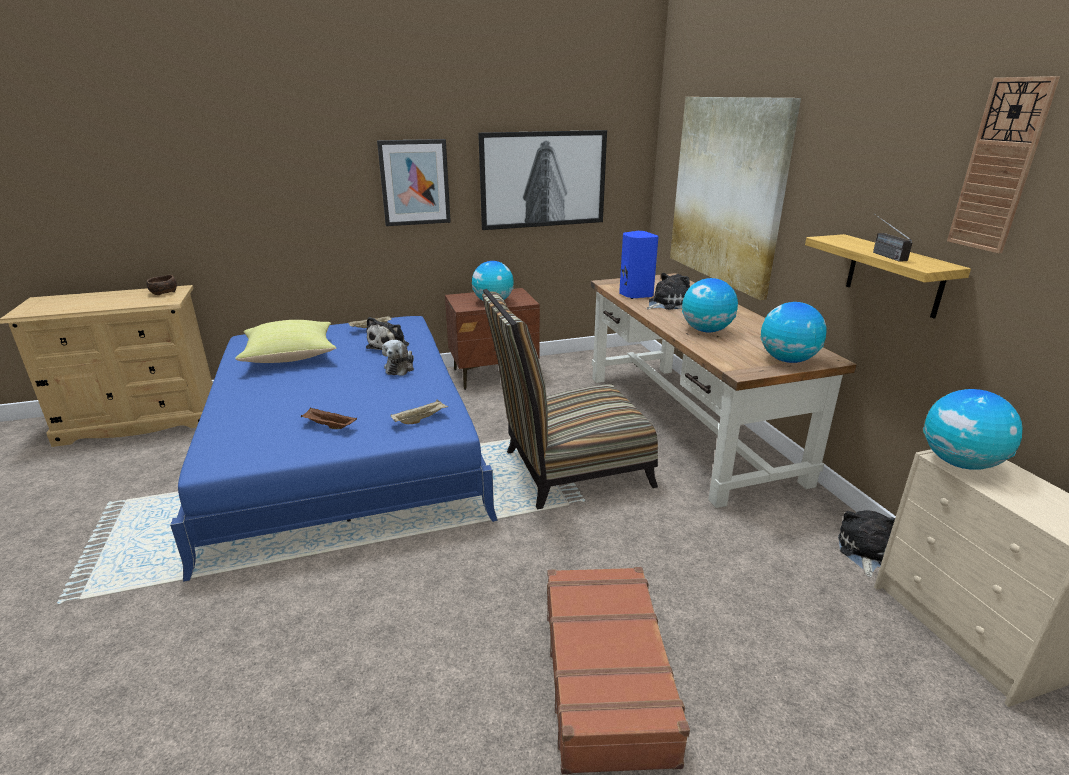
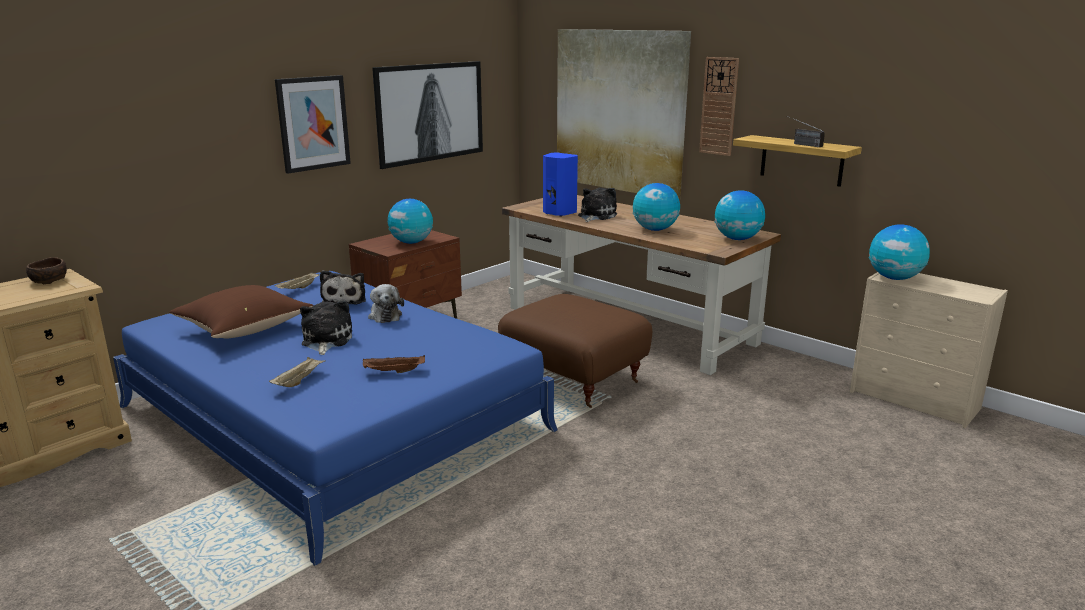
camera: 30 degrees left, 5 degrees down
yellow pillow [235,320,337,363] -> brown pillow [169,285,314,339]
beige tray [390,399,449,424] -> beige tray moved to [269,357,326,387]
chair [482,289,658,509] -> brown ottoman [498,294,652,408]
brown suitcase [547,567,690,774] -> none
plush toy [838,510,895,577] -> plush toy moved to [300,300,352,355]
wall clock [947,76,1060,254] -> wall clock moved to [699,57,739,156]

